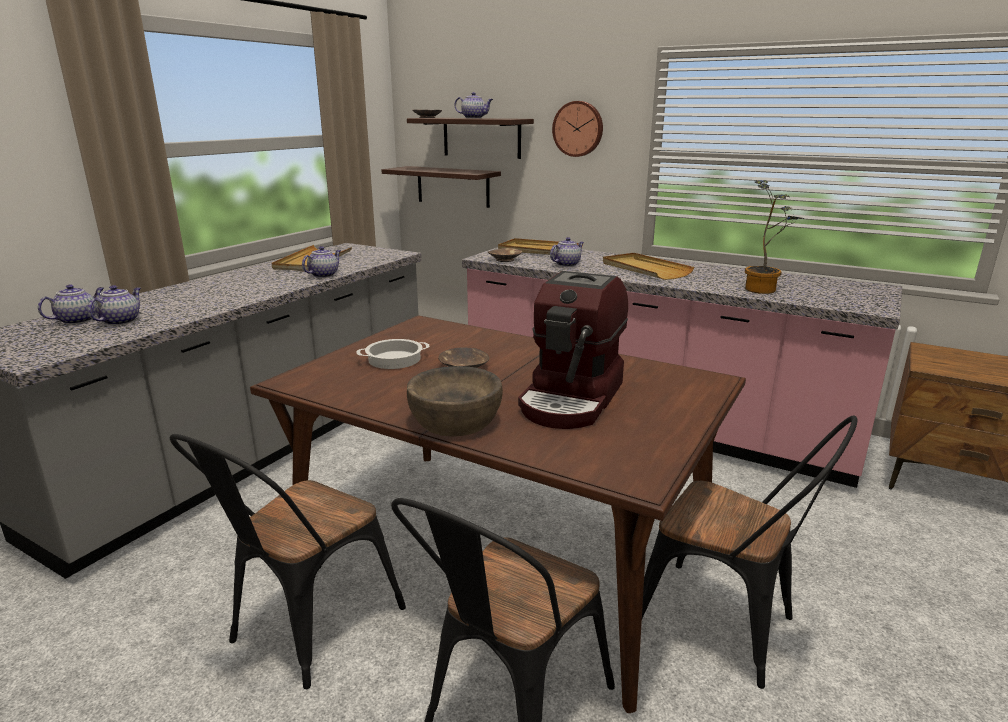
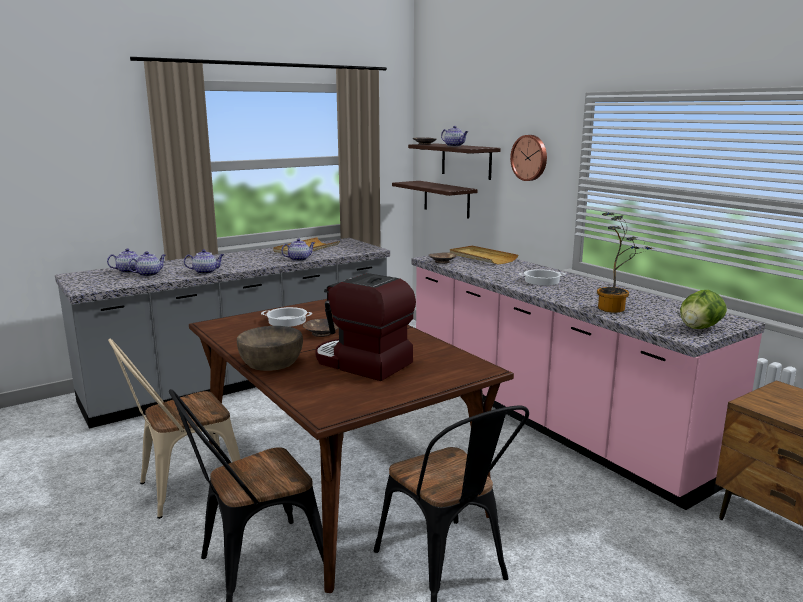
camera: 25 degrees right, 5 degrees down
black chair [170,434,406,689] -> beige chair [108,339,240,519]
coffee machine [518,271,628,429] -> coffee machine turned 75 degrees clockwise [315,273,416,381]
teapot [550,237,584,267] -> teapot moved to [184,249,224,274]
beige tray [603,253,694,280] -> cooking pot [519,269,565,286]
none -> lettuce [680,290,727,329]

